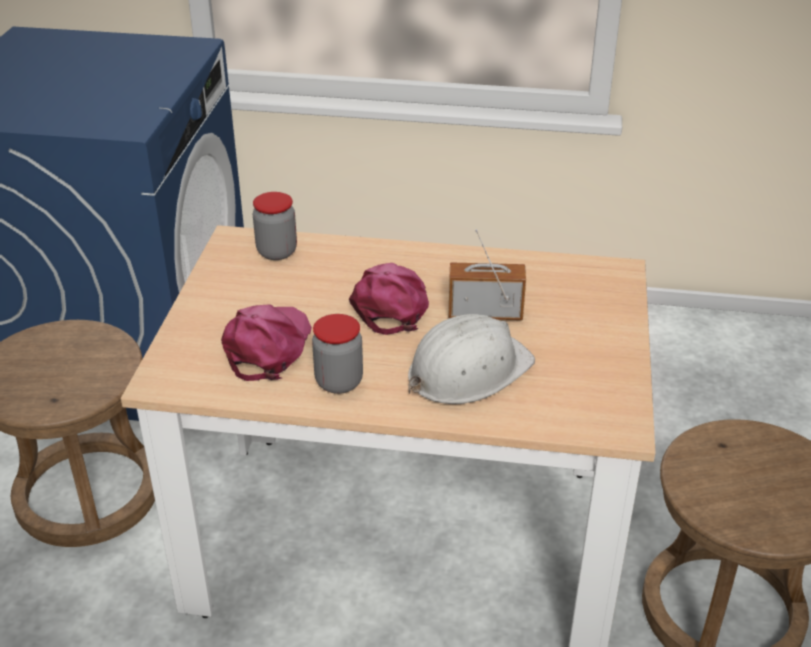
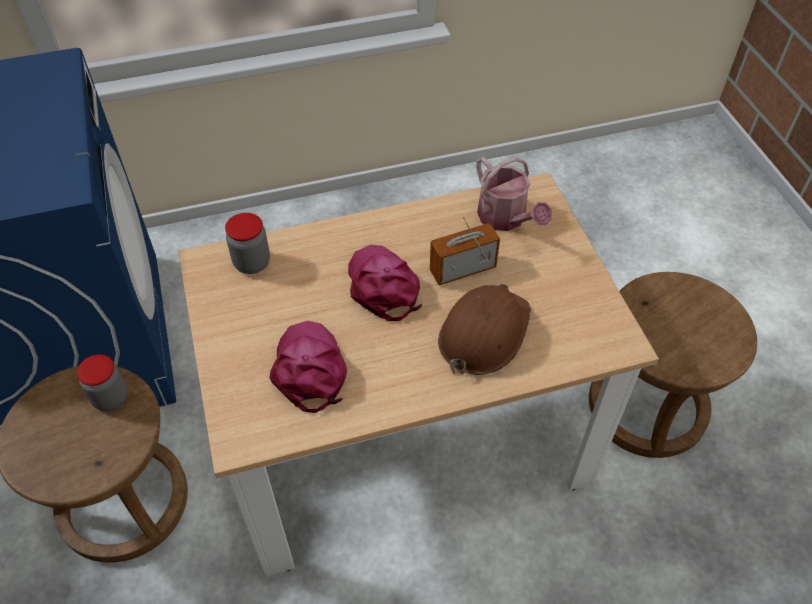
camera: 25 degrees left, 15 degrees up
jar [312,314,363,394] -> jar moved to [77,354,128,411]
white hard hat [408,314,535,404] -> brown hard hat [438,284,531,375]
none -> watering can [476,157,552,231]

